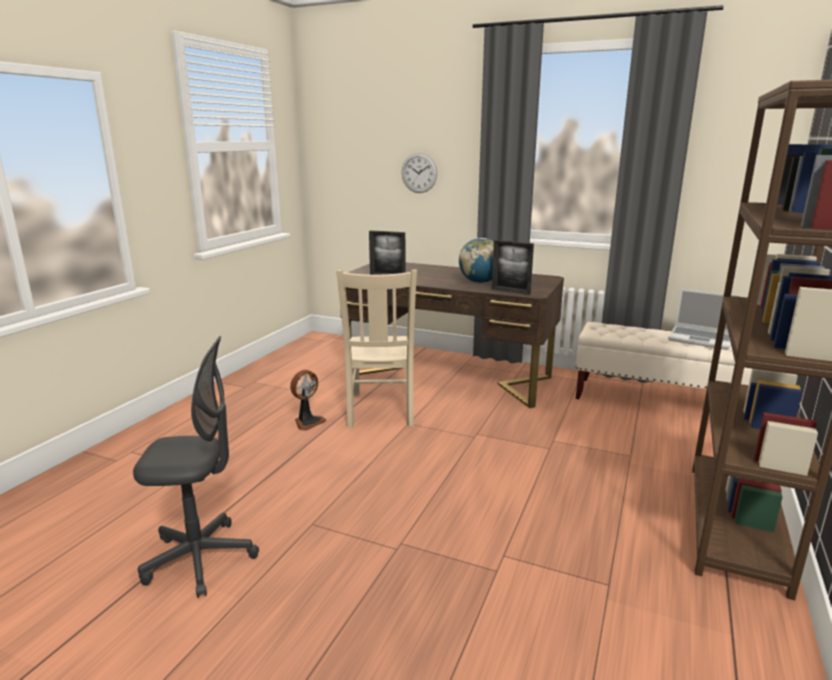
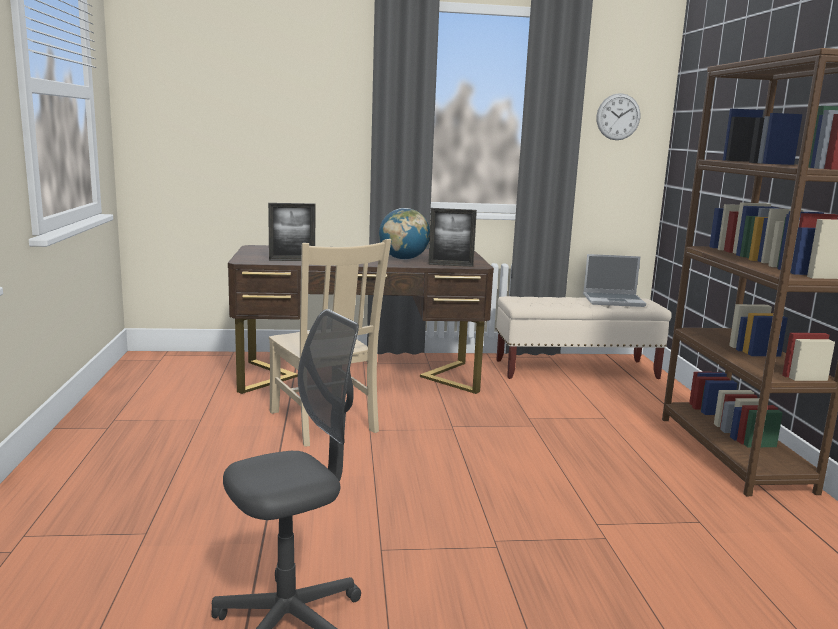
camera: 30 degrees left, 5 degrees down
fan [290,370,326,431] -> none
wall clock [402,153,437,193] -> wall clock moved to [596,93,640,140]

